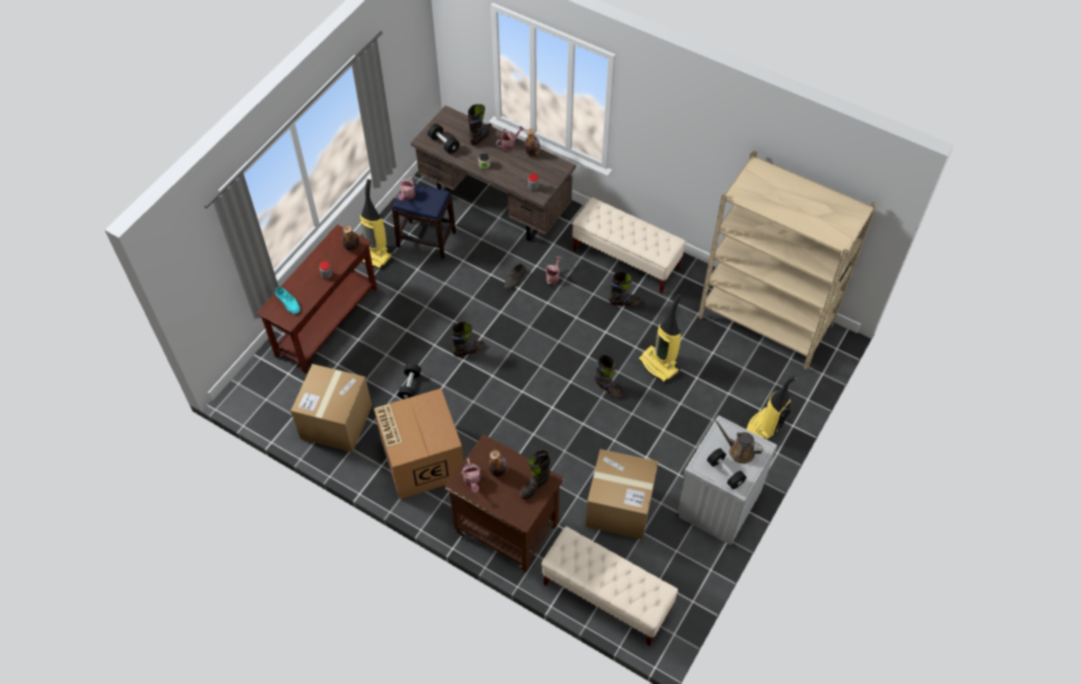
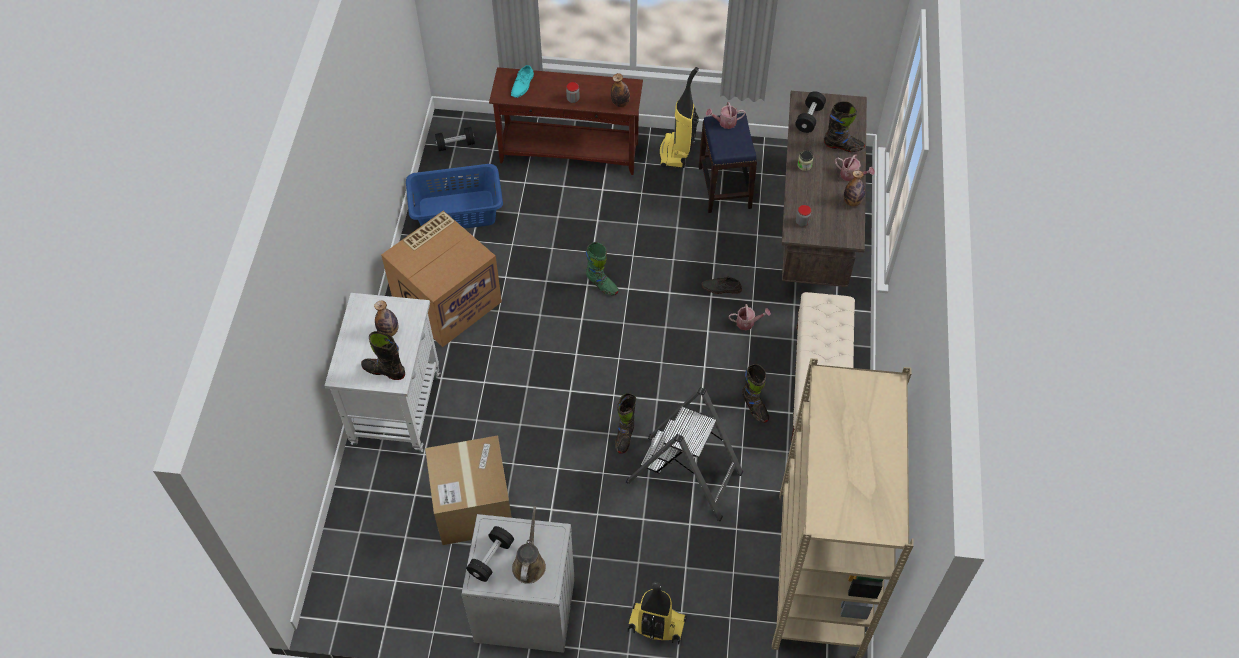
camera: 65 degrees right, 0 degrees up
cardboard box [291,364,372,452] -> blue laundry basket [406,164,503,229]
black dumbbell [398,363,421,399] -> black dumbbell moved to [435,127,475,151]
brown cart [445,434,564,574] -> white cart [324,293,441,453]
black boot [452,322,485,357] -> green boot [586,242,619,295]
watering can [462,458,481,492] -> none
beige bench [542,526,678,646] -> none
vacuum cleaner [638,294,682,383] -> grey step ladder [626,387,743,521]

